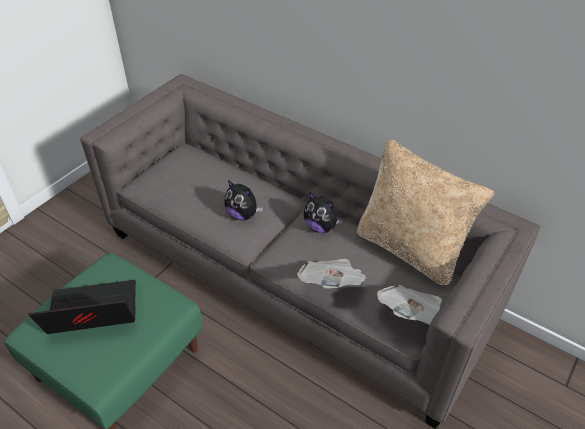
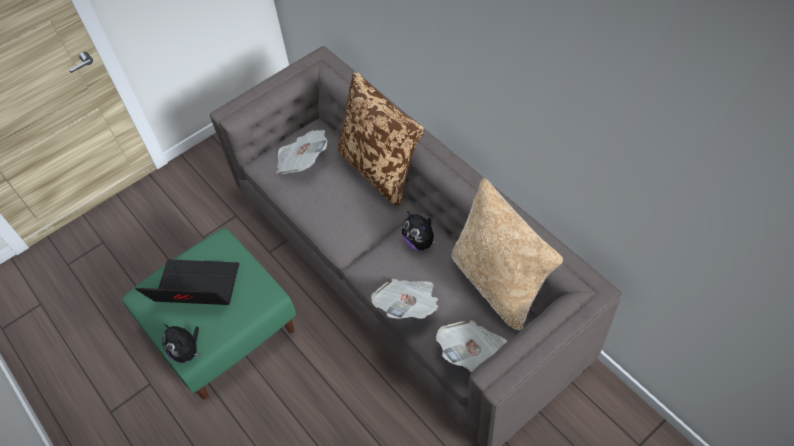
camera: 20 degrees right, 10 degrees up
plush toy [224,180,263,221] -> plush toy moved to [162,324,202,363]
none -> newspaper [276,130,328,174]
none -> brown pillow [338,72,424,205]

